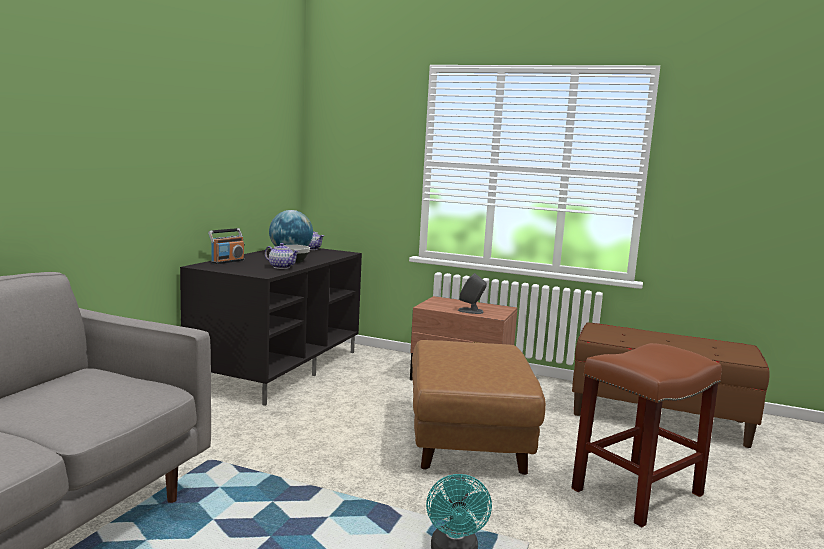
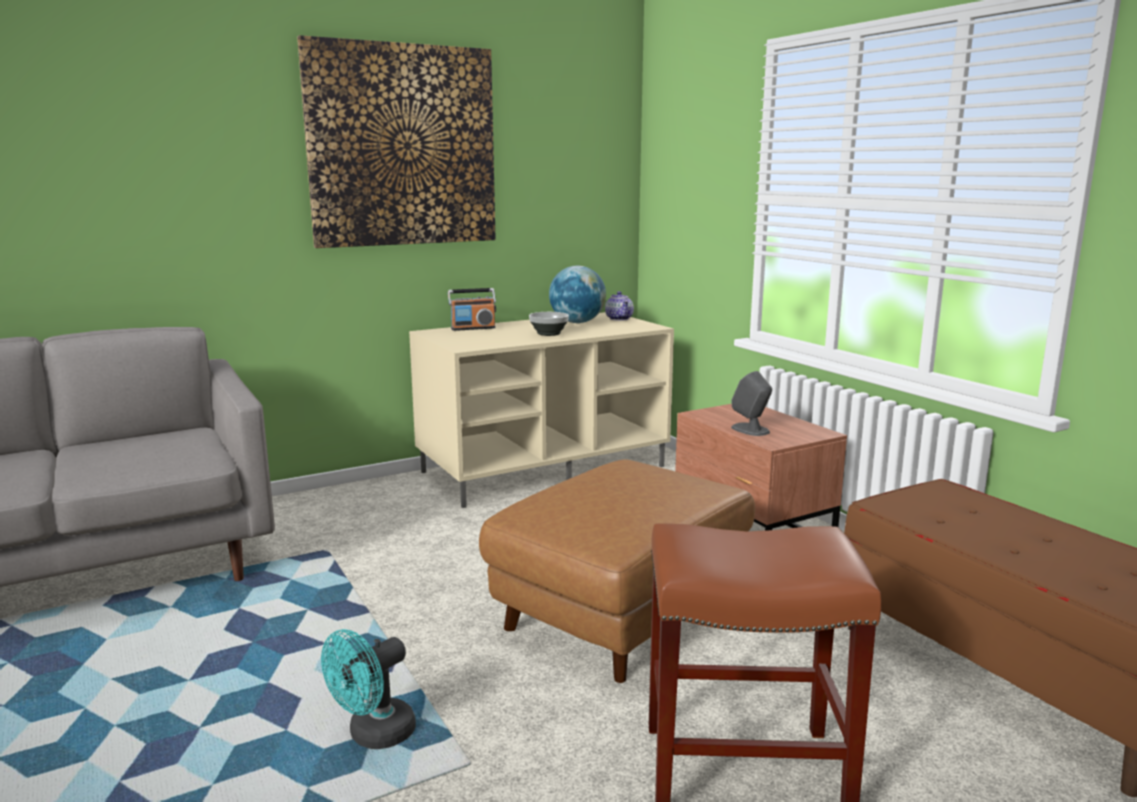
camera: 40 degrees right, 5 degrees up
black tv stand [180,248,362,406] -> beige tv stand [409,312,674,508]
teapot [265,243,299,269] -> none
none -> picture [297,35,496,248]

